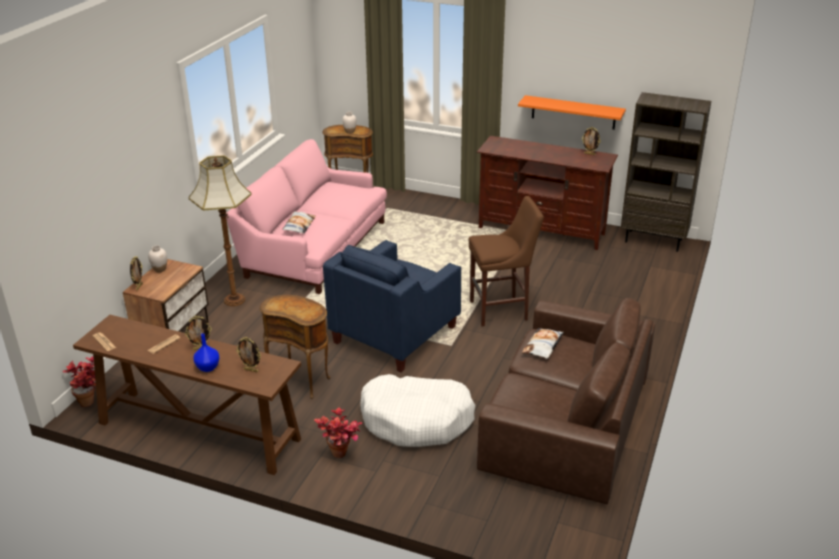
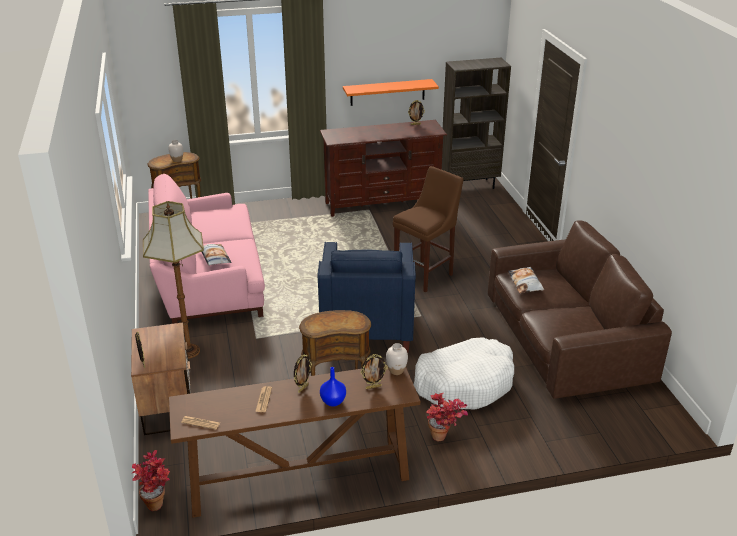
camera: 35 degrees left, 0 degrees up
white vase [148,245,167,272] -> white vase moved to [386,343,408,375]

